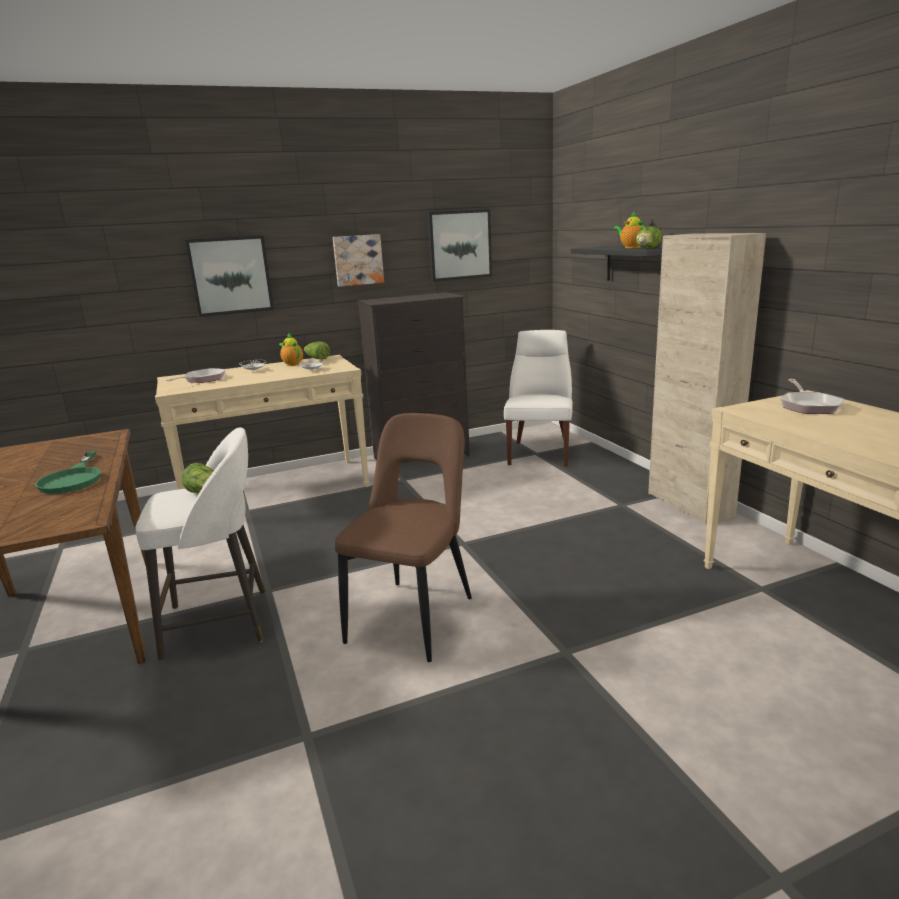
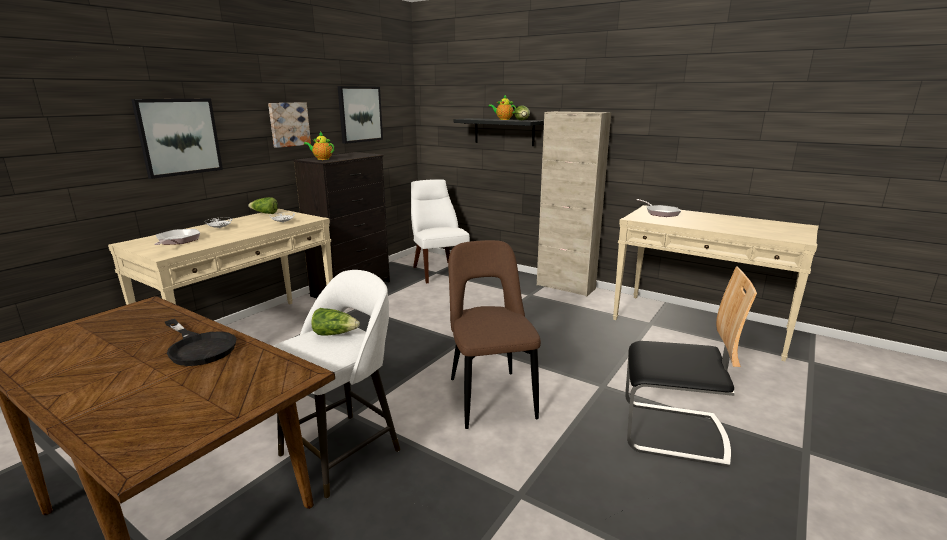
camera: 35 degrees left, 0 degrees up
green frying pan [35,451,101,494] -> black frying pan [165,319,237,366]
teapot [279,333,303,366] -> teapot moved to [304,132,334,160]
none -> chair [625,266,757,467]

